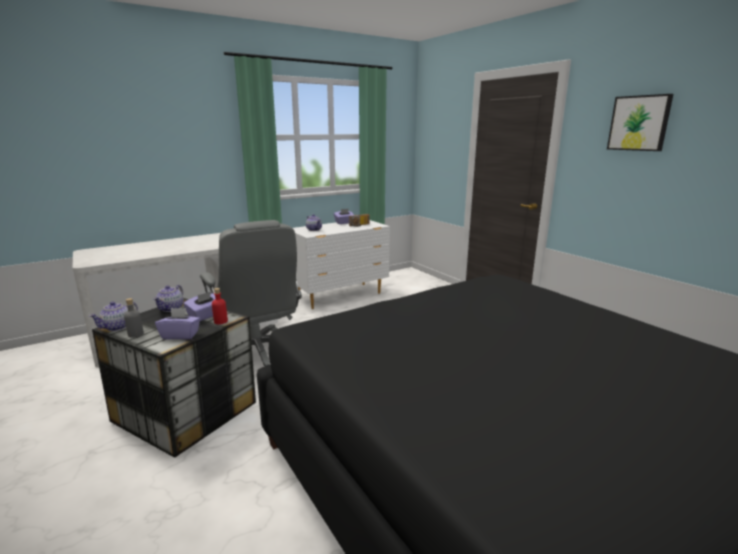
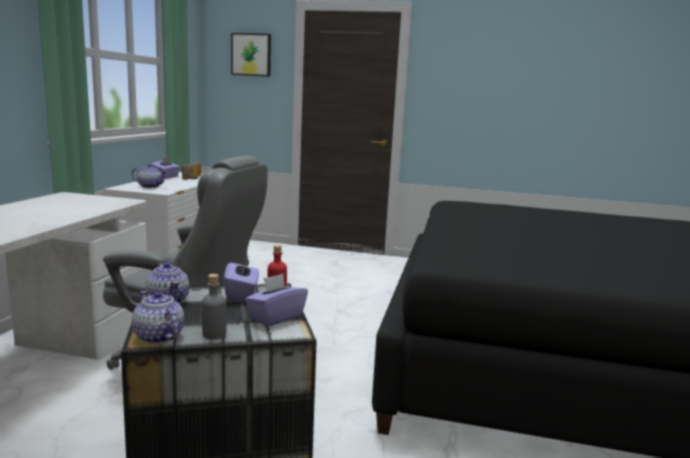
camera: 45 degrees left, 5 degrees down
teapot [89,301,138,331] -> teapot turned 150 degrees clockwise [132,291,184,344]
picture [607,94,673,151] -> picture moved to [231,33,271,76]

